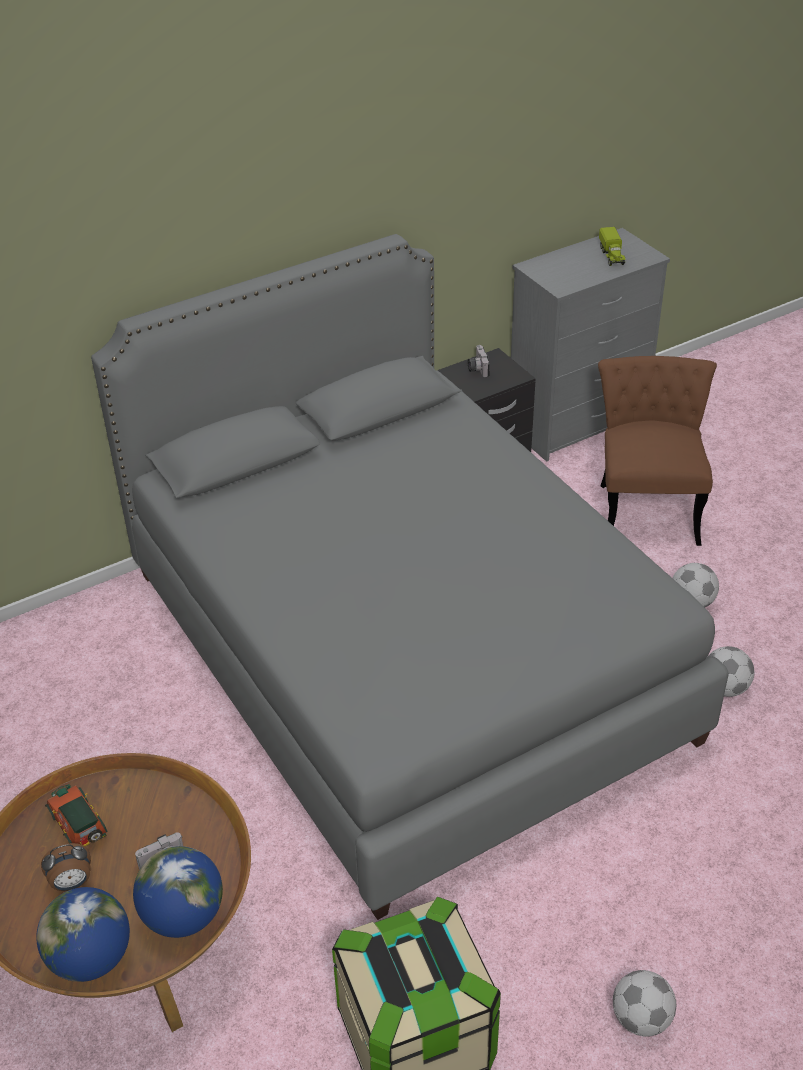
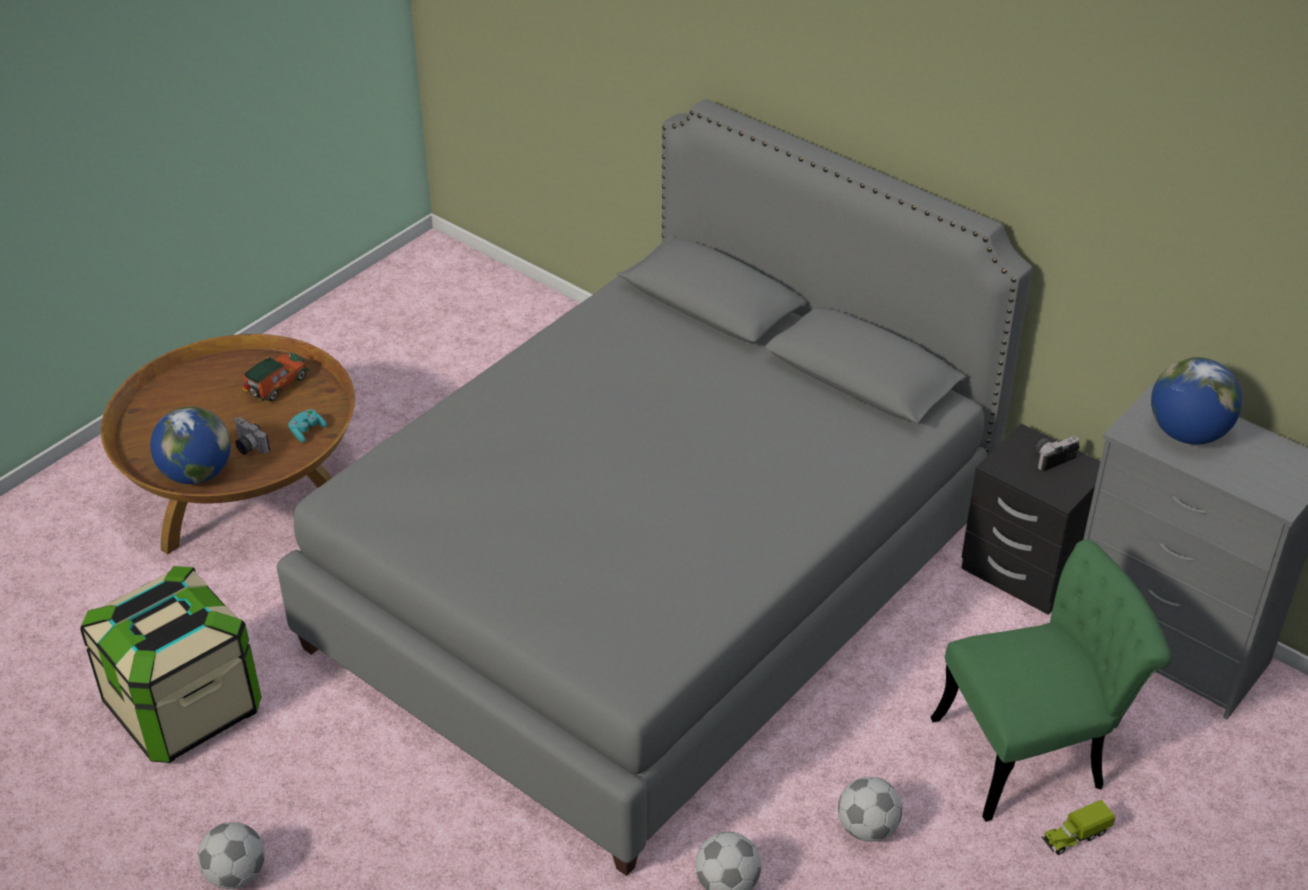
camera: 70 degrees right, 0 degrees up
globe [36,887,130,982] -> globe moved to [1151,357,1242,444]
alarm clock [41,843,91,891] -> none
brown chair [598,356,717,546] -> green chair [930,540,1171,822]
toy truck [599,227,625,266] -> toy truck moved to [1041,800,1115,855]
none -> turquoise game controller [288,409,327,443]

